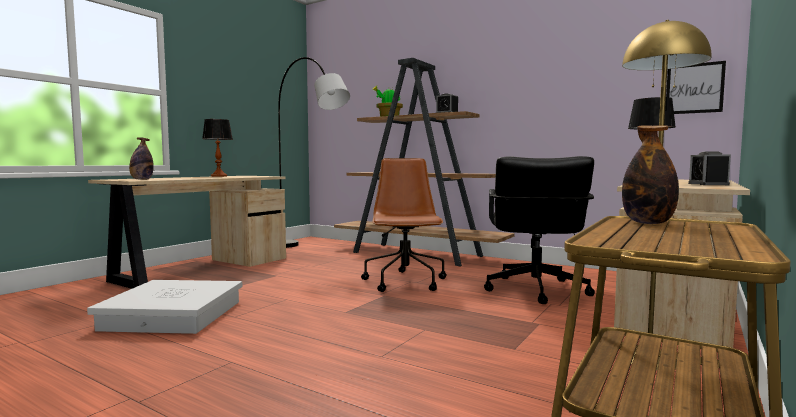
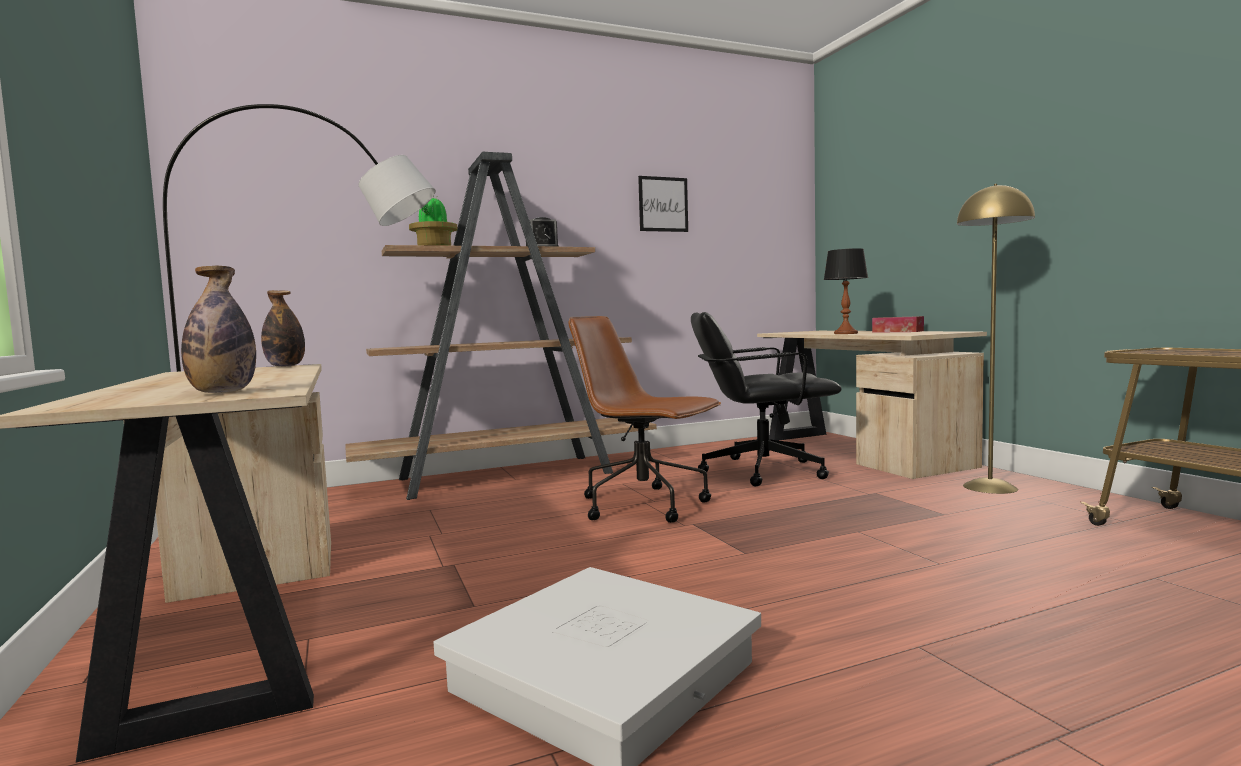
camera: 55 degrees left, 0 degrees up
table lamp [202,119,233,177] -> none
black office chair [484,156,595,304] -> black office chair turned 135 degrees clockwise [691,312,842,487]
bottle [622,125,679,224] -> bottle moved to [261,290,305,367]
picture [666,61,726,114] -> picture moved to [638,176,688,232]
alarm clock [688,151,731,185] -> tissue box [872,316,924,333]

